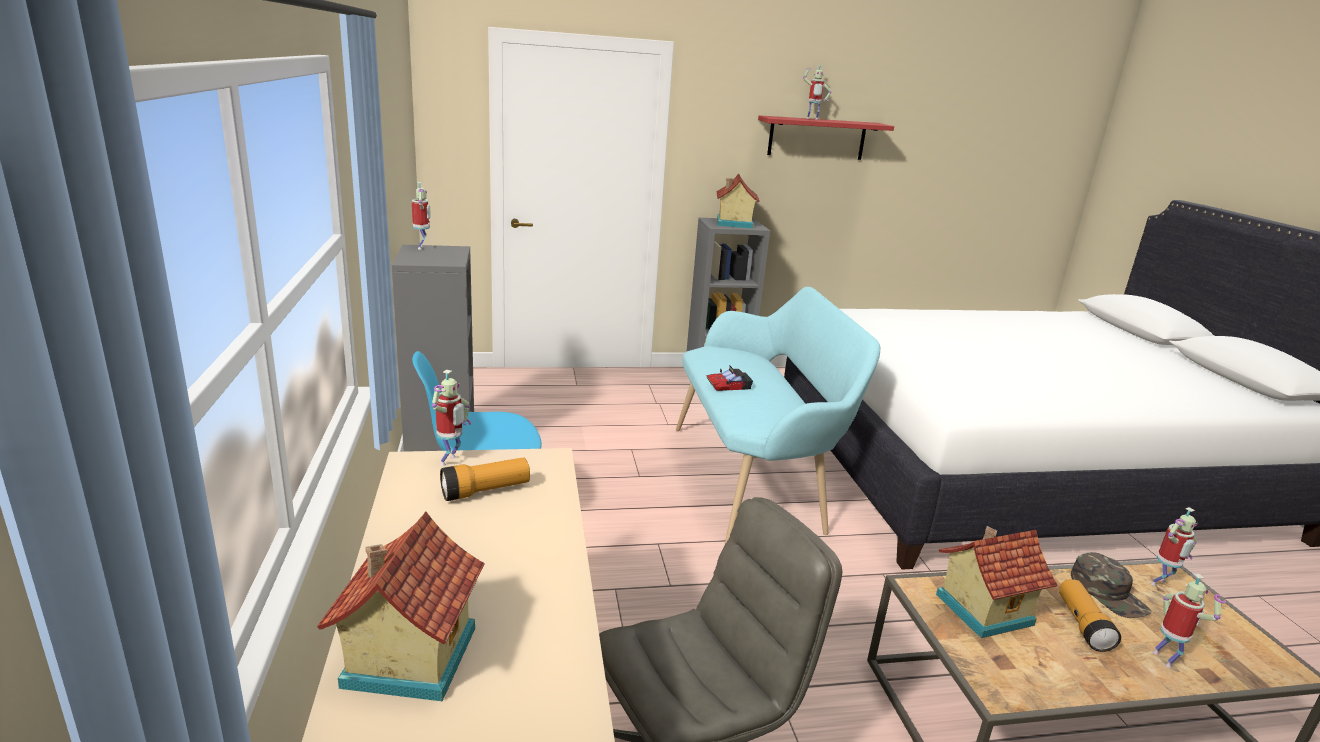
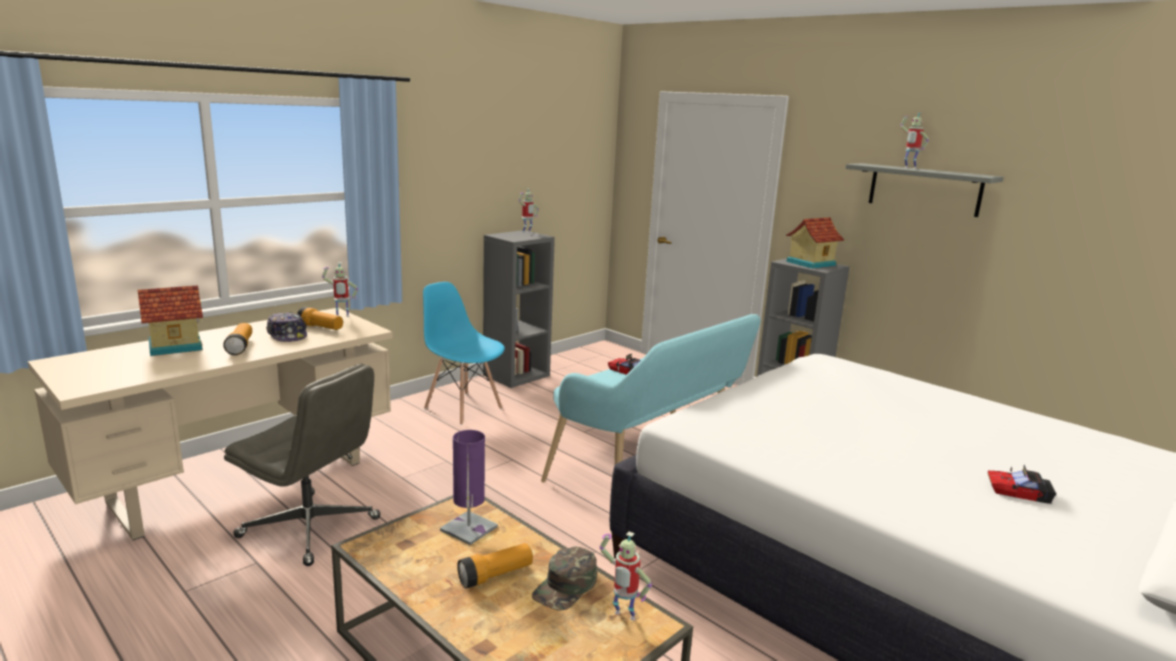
camera: 55 degrees right, 5 degrees down
red shelf [758,115,894,160] -> grey shelf [845,163,1004,217]
toy house [936,526,1058,638] -> purple table lamp [440,430,498,545]
toy robot [1153,574,1226,668] -> none
none -> flashlight [223,323,252,355]
none -> cap [266,312,307,342]
none -> toy car [988,465,1056,504]

